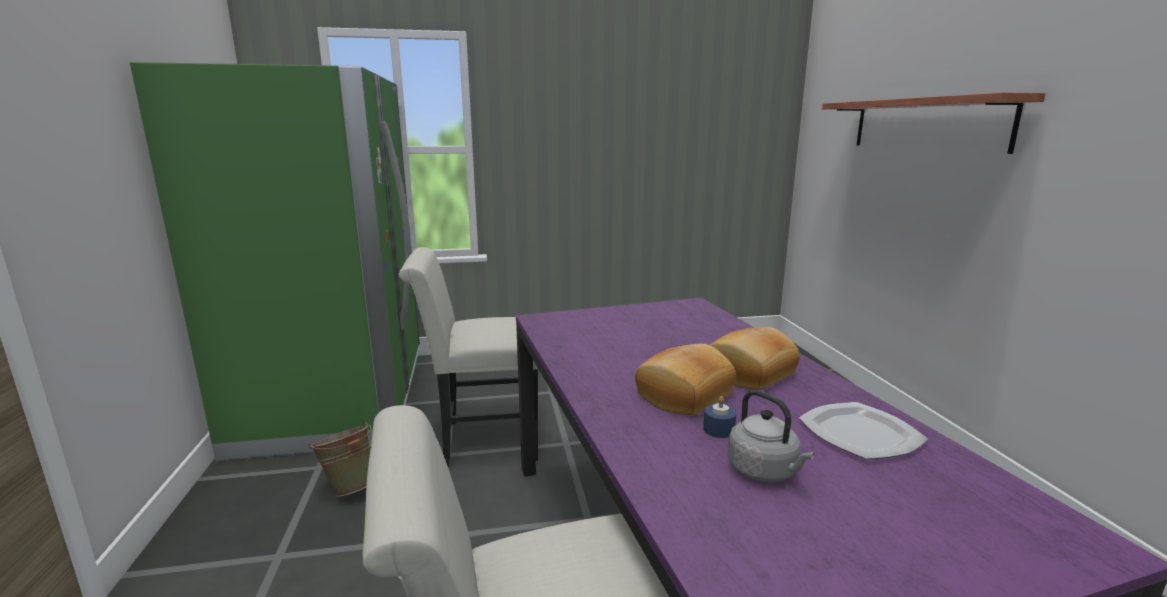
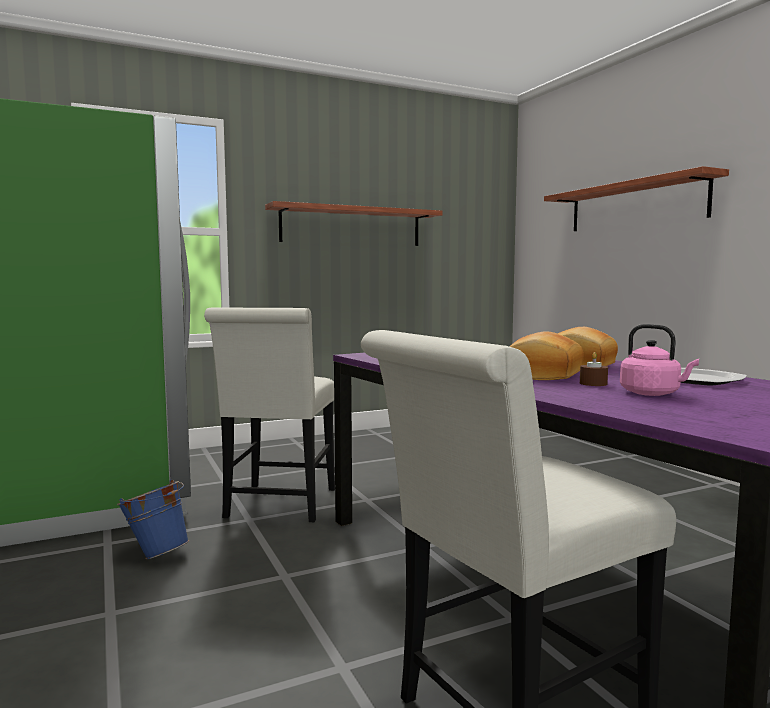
camera: 15 degrees left, 10 degrees down
green bucket [309,422,372,497] -> blue bucket [117,479,189,559]
white chair [399,247,538,467] -> white chair turned 60 degrees counterclockwise [204,307,335,522]
blue candle [703,396,736,438] -> brown candle [580,352,608,386]
grey kettle [728,390,815,482] -> pink kettle [620,324,699,396]
none -> shelf [265,201,443,246]

